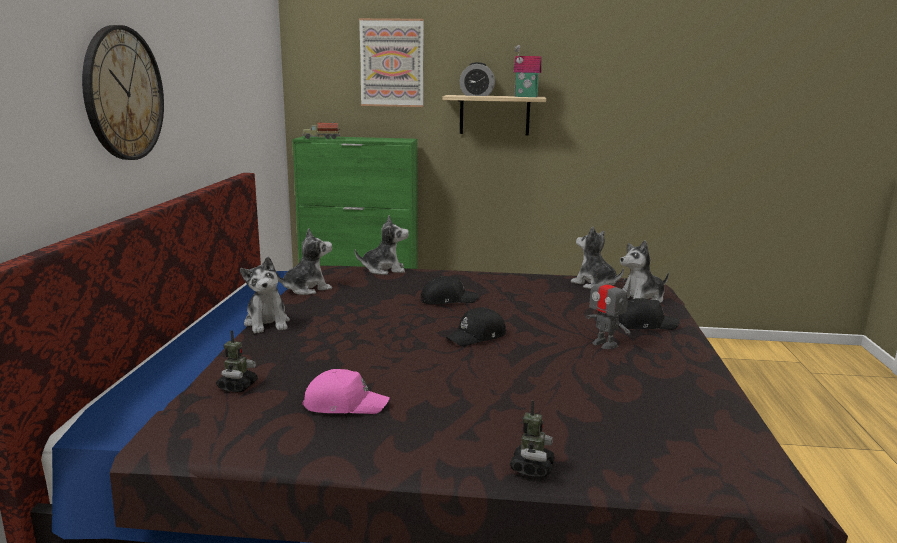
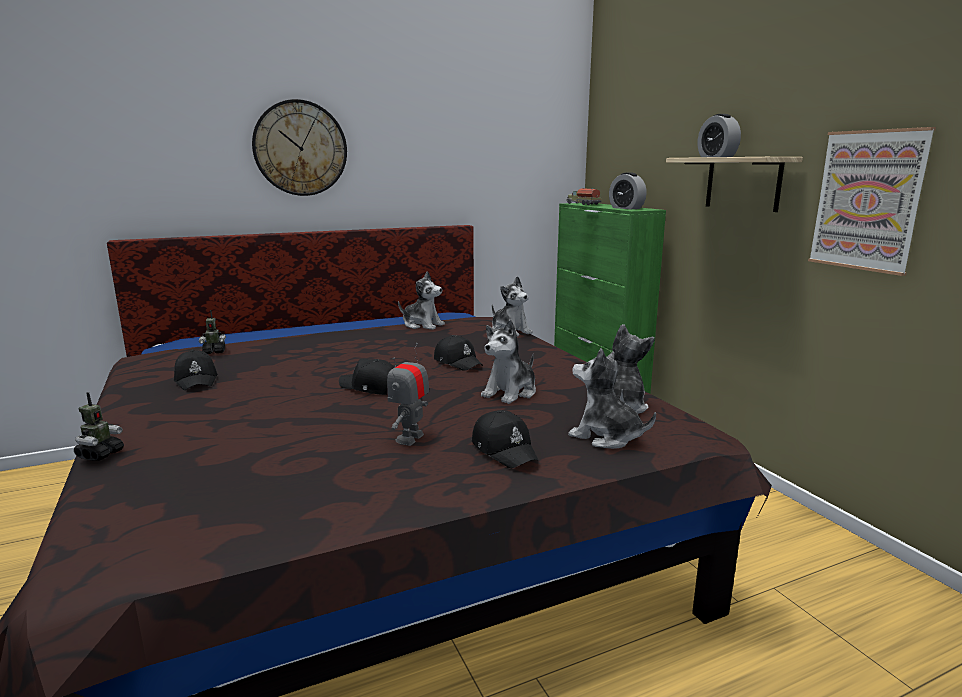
camera: 60 degrees right, 0 degrees up
plush toy [240,257,290,333] -> plush toy moved to [481,320,536,404]
pink cap [302,369,390,414] -> black cap [174,350,218,390]
picture [359,18,424,107] -> picture moved to [808,127,936,276]
toy robot [510,401,555,477] -> toy robot turned 60 degrees counterclockwise [74,392,124,461]
toy house [513,45,541,97] -> none
none -> alarm clock [609,172,647,209]

